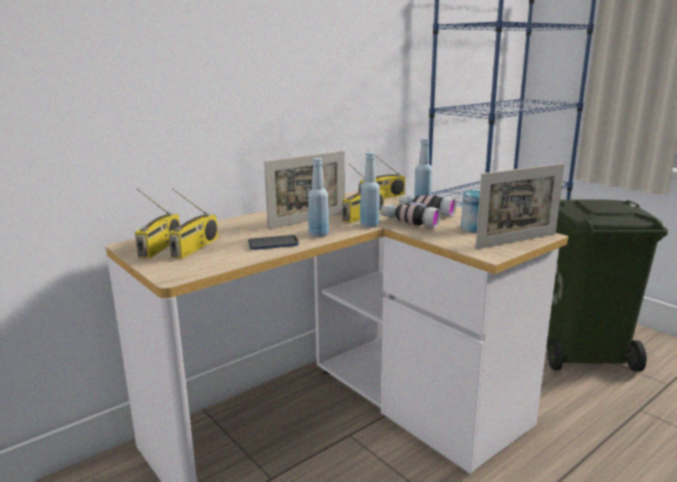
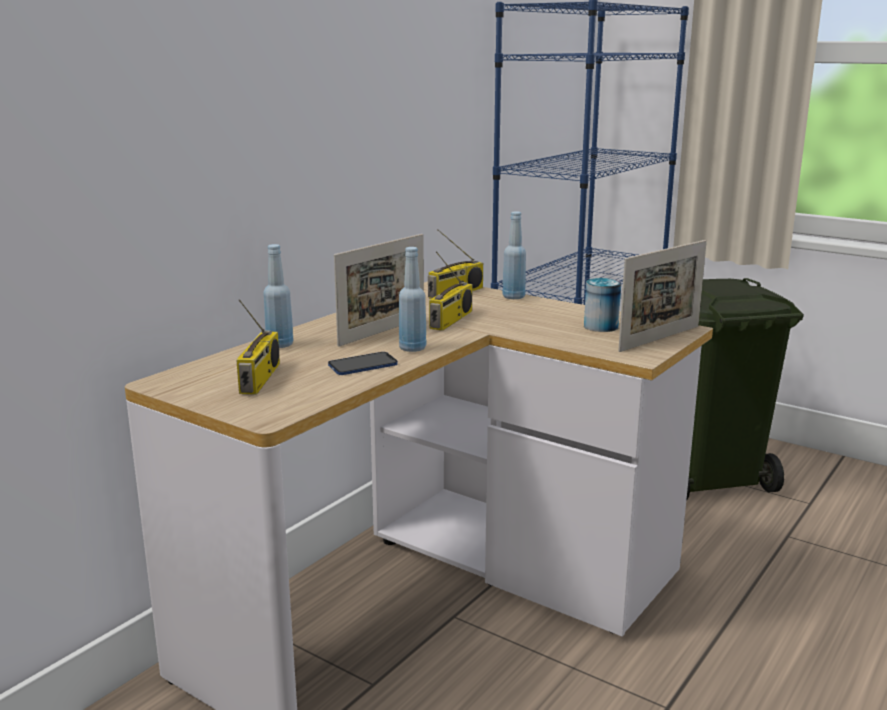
camera: 15 degrees left, 0 degrees up
radio [135,188,180,258] -> none
blue bottle [360,152,380,228] -> blue bottle moved to [263,244,293,348]
binoculars [381,195,456,228] -> none

